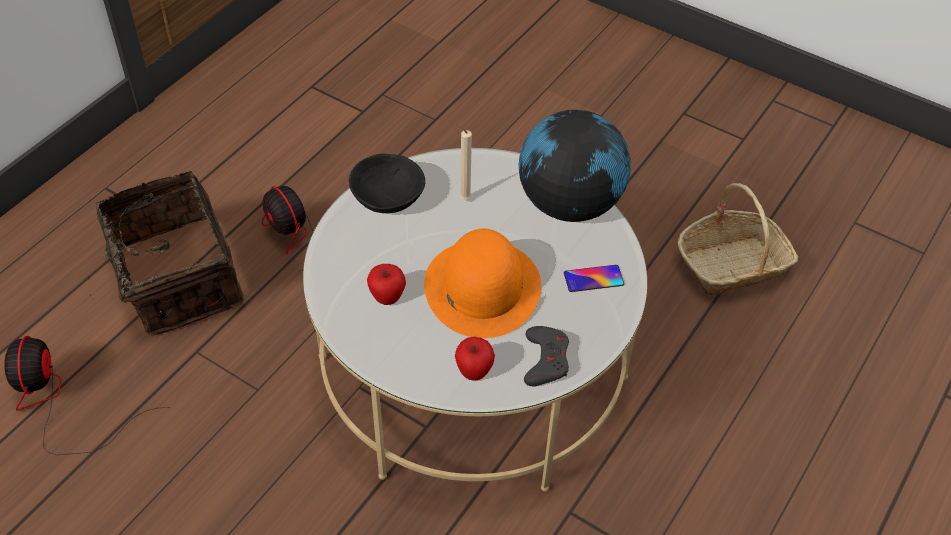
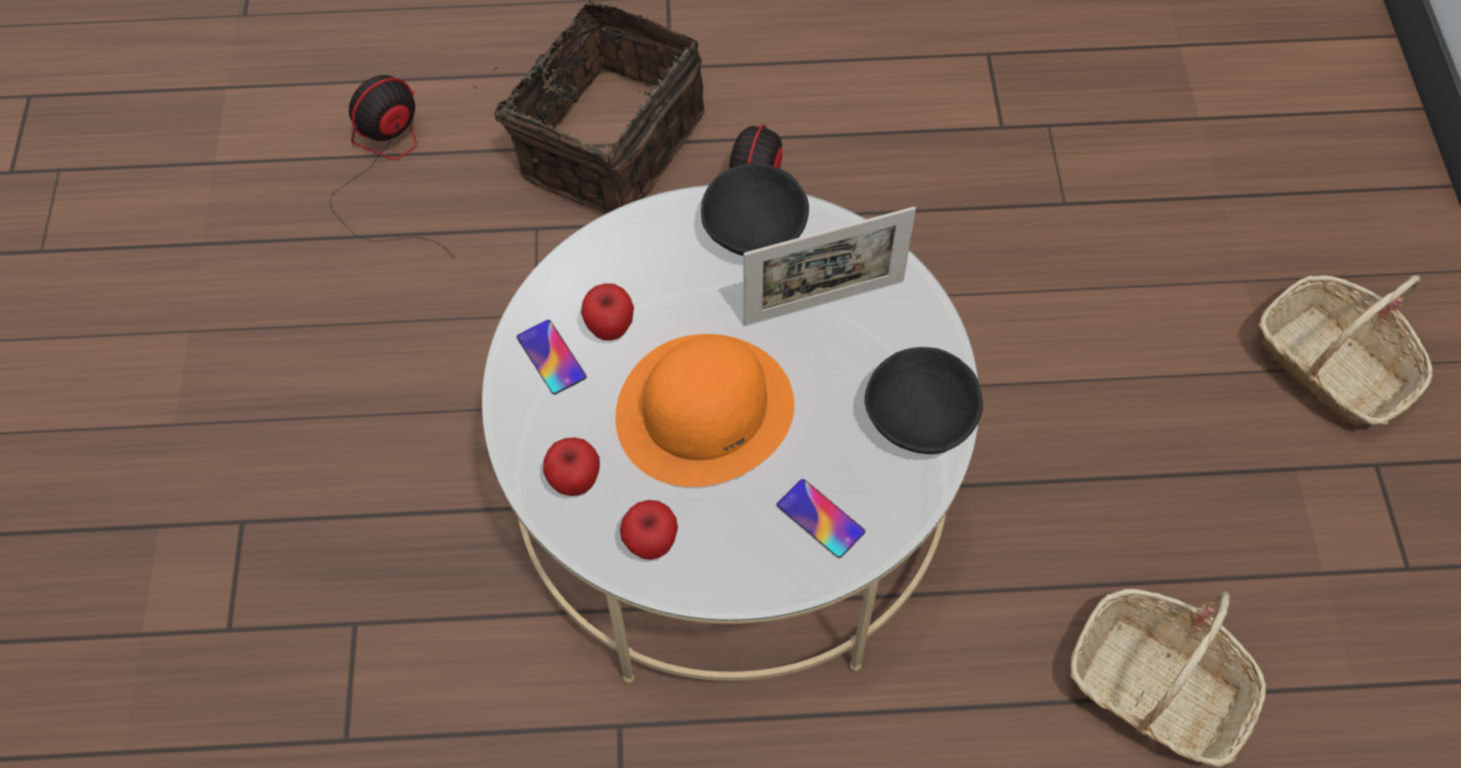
camera: 55 degrees right, 10 degrees up
beige candle [456,124,472,200] -> picture frame [743,207,916,325]
globe [519,110,631,222] -> black bowl [864,347,983,454]
grey game controller [524,326,569,386] -> apple [620,500,678,560]
none -> phone [517,320,587,394]
none -> basket [1259,275,1433,428]

